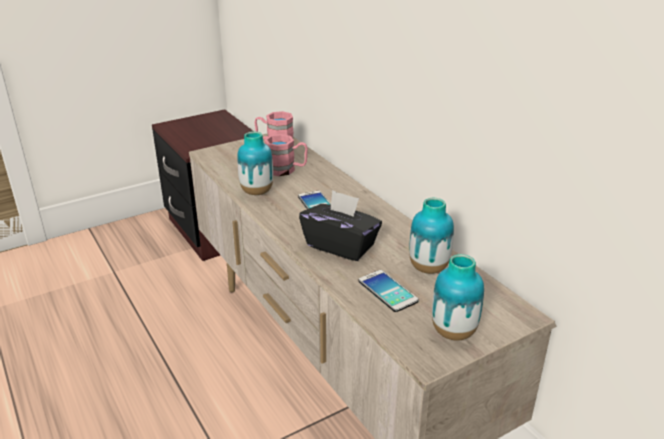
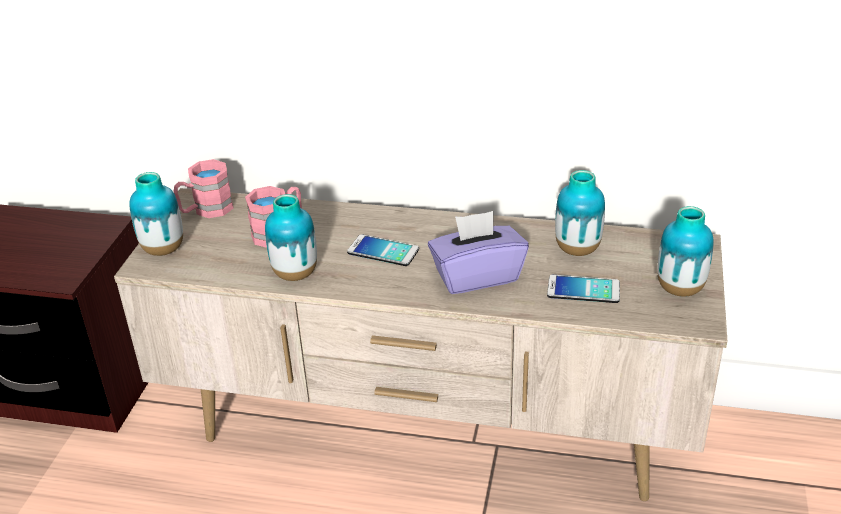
camera: 45 degrees left, 5 degrees up
black tissue box [299,190,382,261] -> purple tissue box [428,211,529,294]
none -> vase [129,172,183,256]

